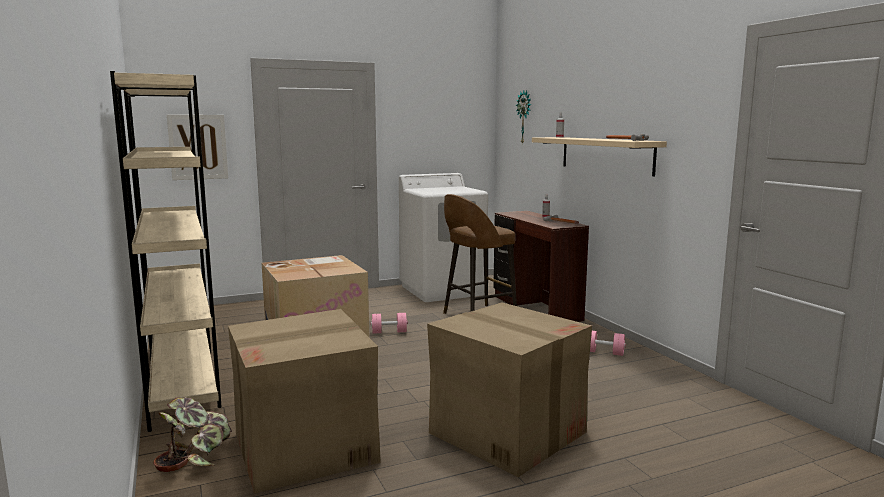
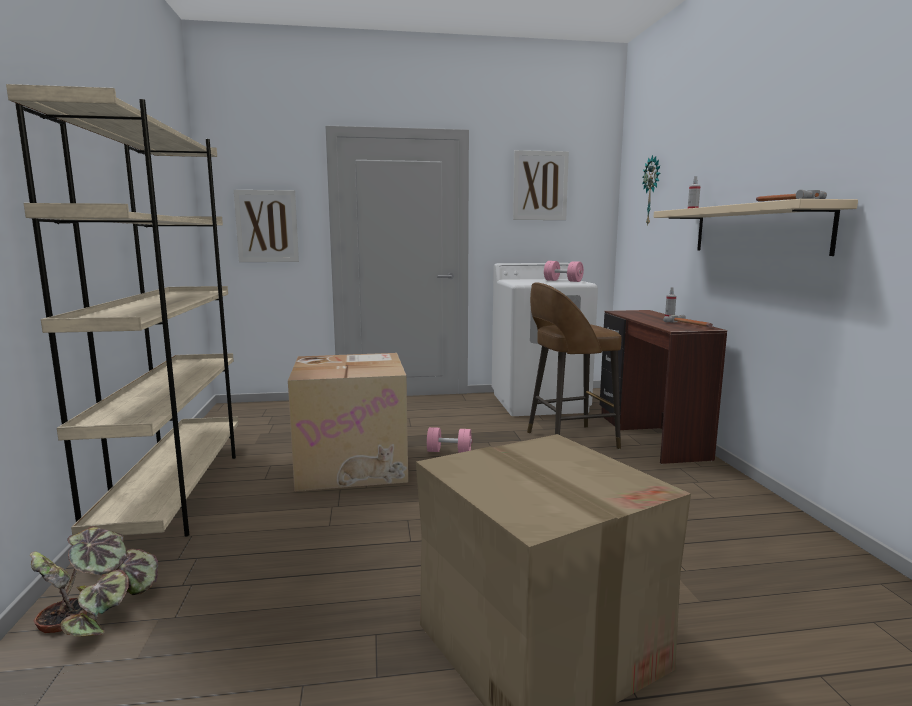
camera: 15 degrees right, 0 degrees up
cardboard box [228,309,381,494] -> none
pink dumbbell [590,331,626,356] -> pink dumbbell moved to [544,261,584,282]
none -> picture [513,150,569,220]

